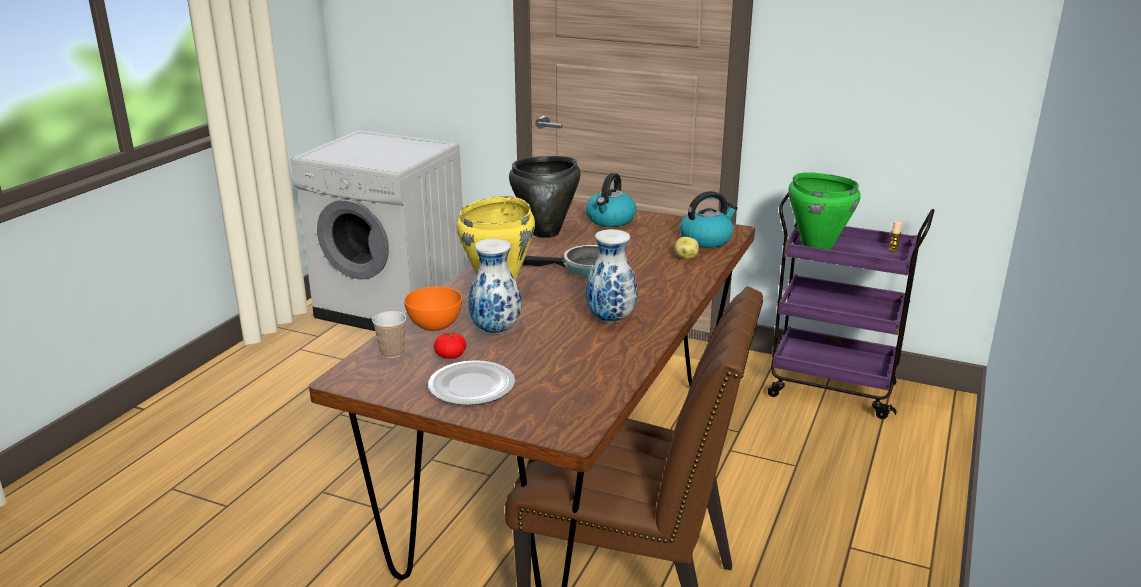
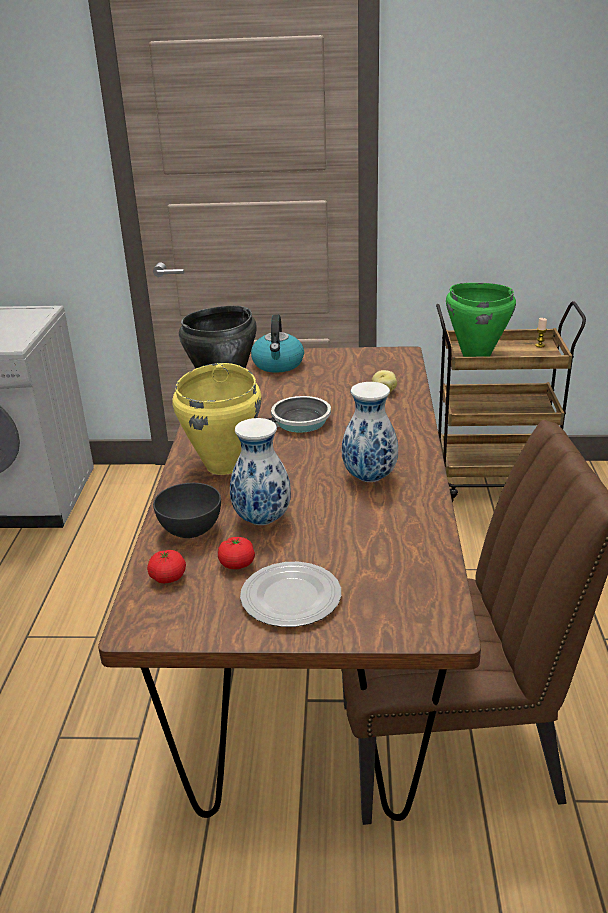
camera: 20 degrees left, 5 degrees up
cup [372,311,407,358] -> tomato [147,550,186,583]
orange bowl [404,286,462,331] -> grey bowl [153,483,221,538]
kettle [680,191,738,248] -> none
purple cart [768,192,934,419] -> brown cart [436,301,586,502]

